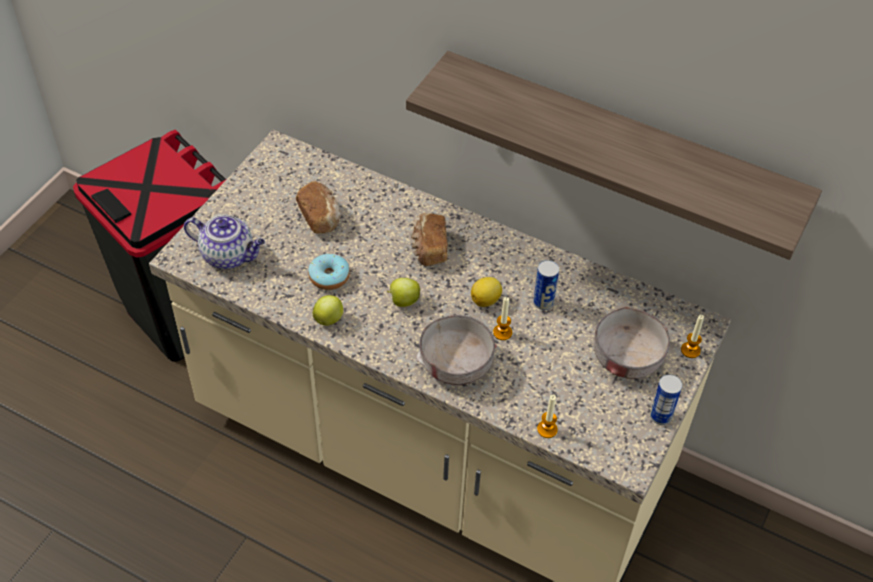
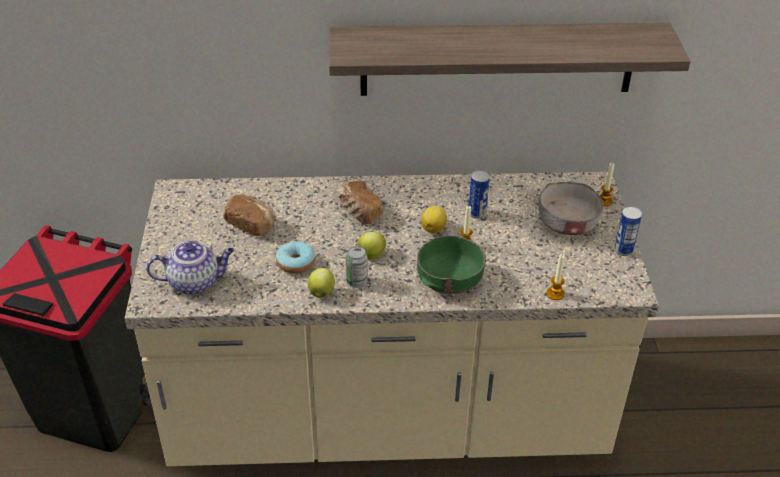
camera: 30 degrees left, 10 degrees down
grey bowl [416,315,497,385] -> green bowl [417,235,486,294]
none -> can [346,246,368,288]

